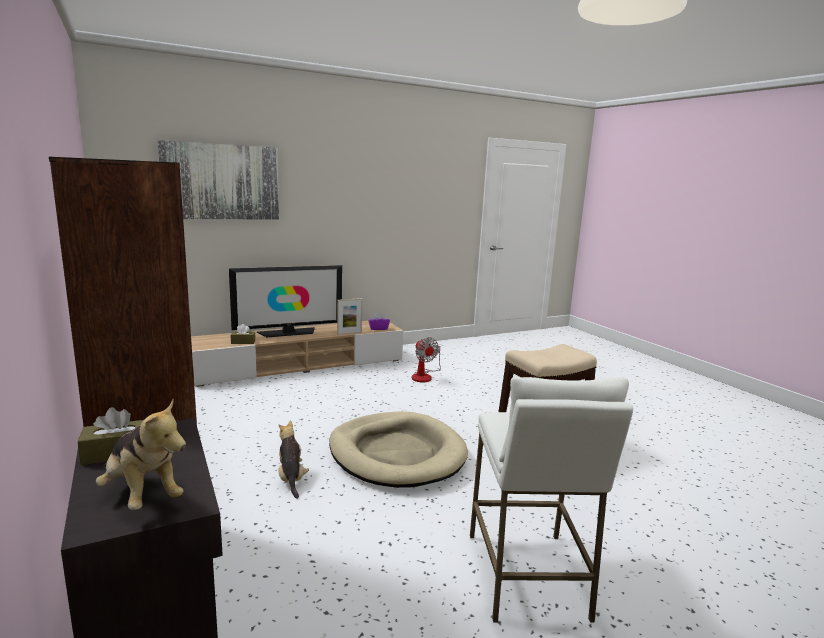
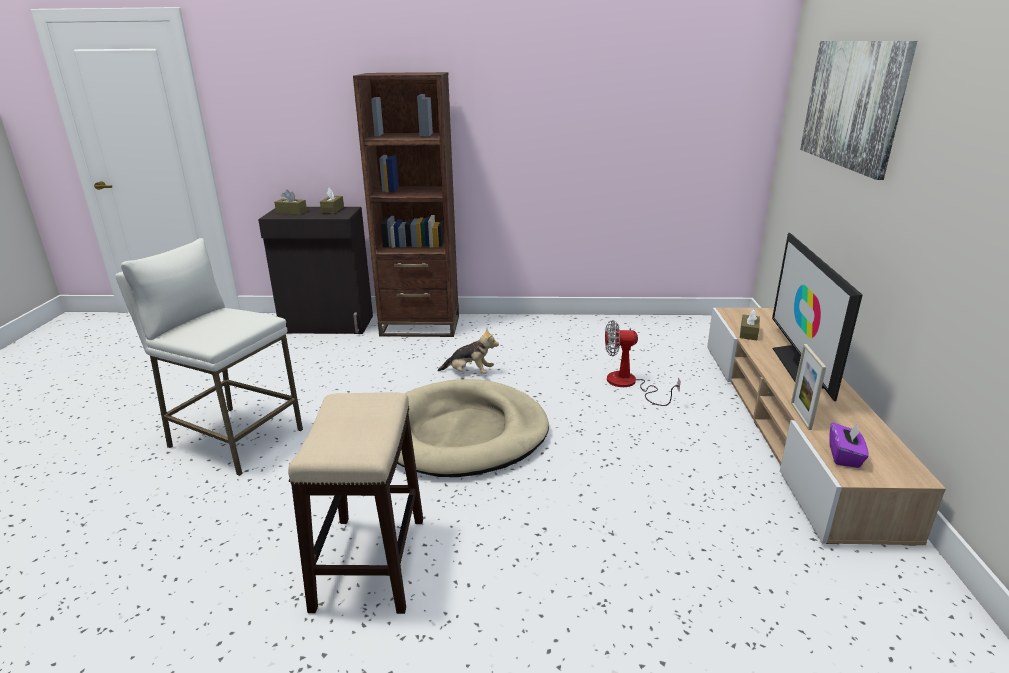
camera: 120 degrees right, 10 degrees up
plush toy [96,400,186,510] -> brown tissue box [274,190,307,215]
fan [412,337,441,383] -> fan moved to [605,320,681,406]

